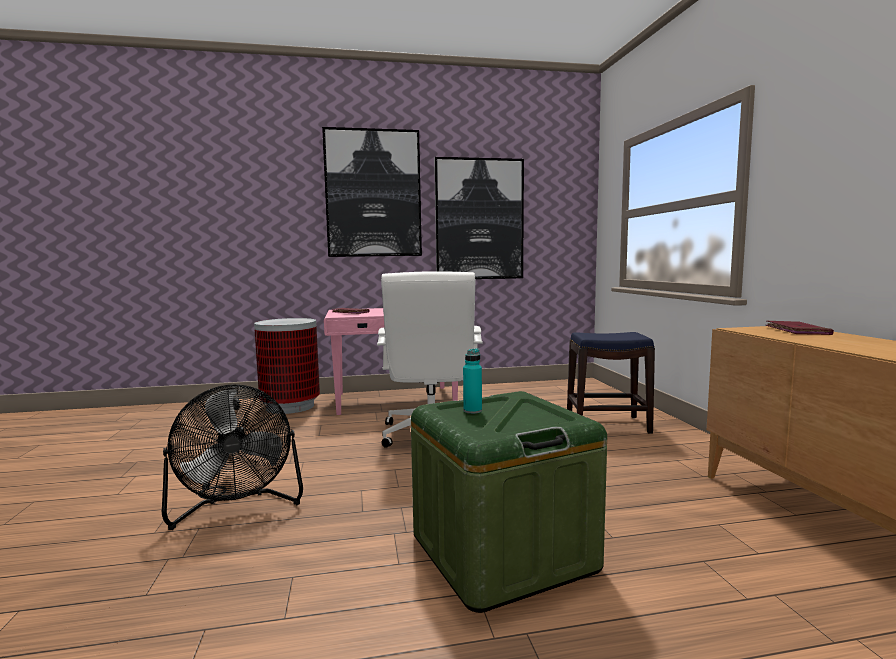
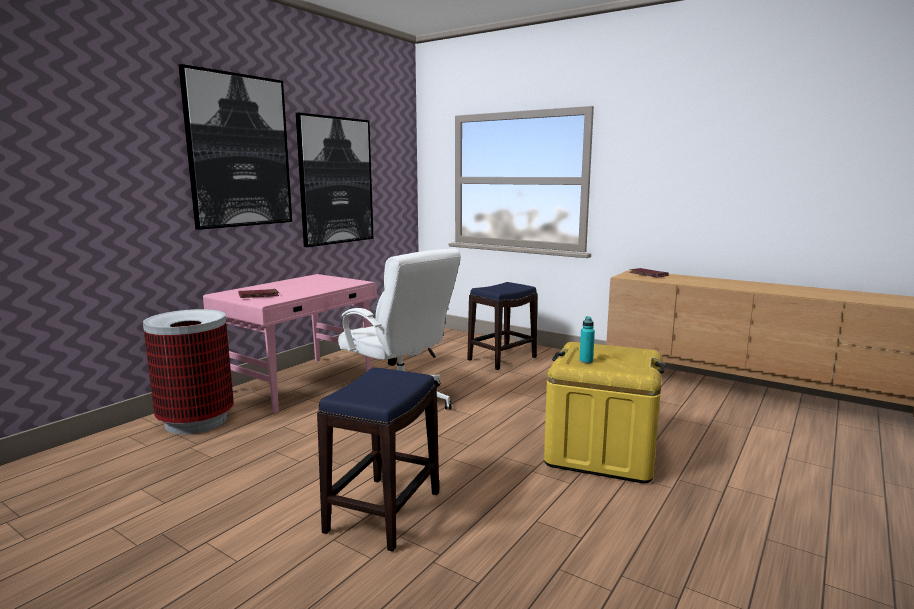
camera: 45 degrees left, 5 degrees up
black fan [162,384,303,530] -> stool [317,367,439,552]
green storage box [411,391,607,613] -> yellow storage box [544,342,664,483]

